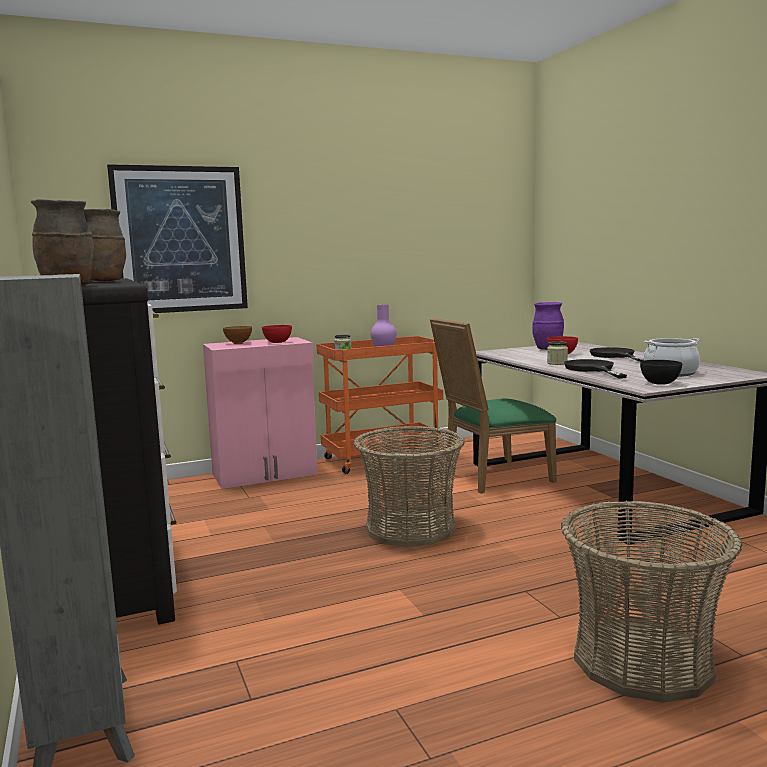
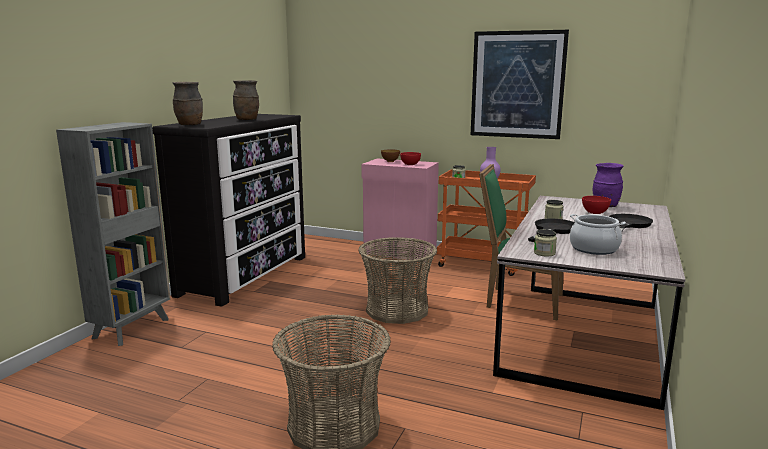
camera: 45 degrees right, 5 degrees up
picture [107,164,248,313] -> picture moved to [471,30,569,139]
black bowl [640,360,682,385] -> jar [534,229,557,257]

